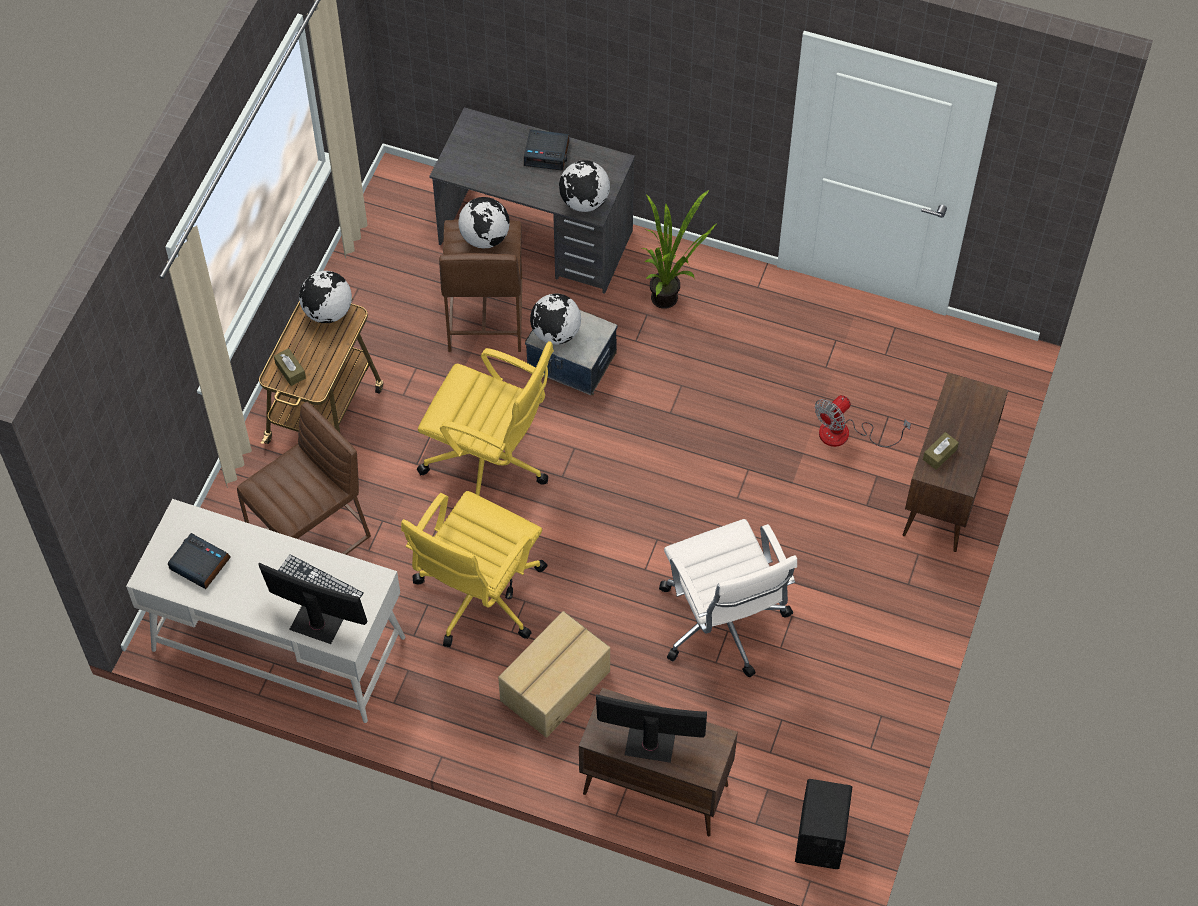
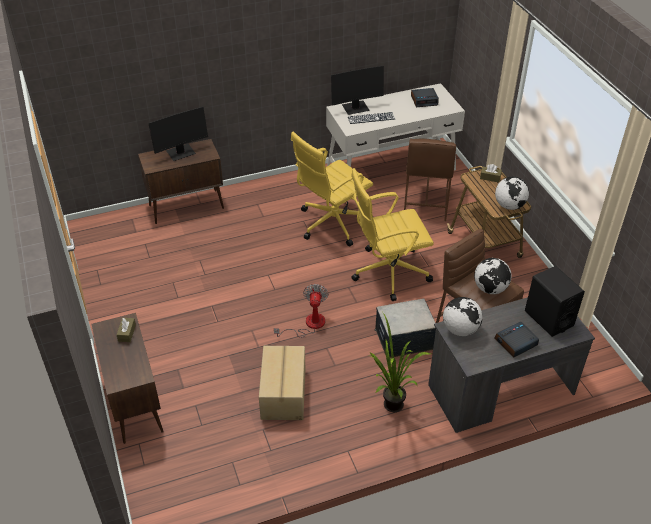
camera: 140 degrees right, 15 degrees down
yellow office chair [401,491,547,647] -> yellow office chair turned 120 degrees counterclockwise [291,132,373,246]
cardboard box [498,611,610,738] -> cardboard box moved to [259,346,305,420]
globe [530,293,581,345] -> none
white office chair [659,519,797,678] -> none
black speaker [795,779,852,869] -> black speaker moved to [525,266,585,337]
fan [815,395,911,447] -> fan moved to [274,284,329,338]

